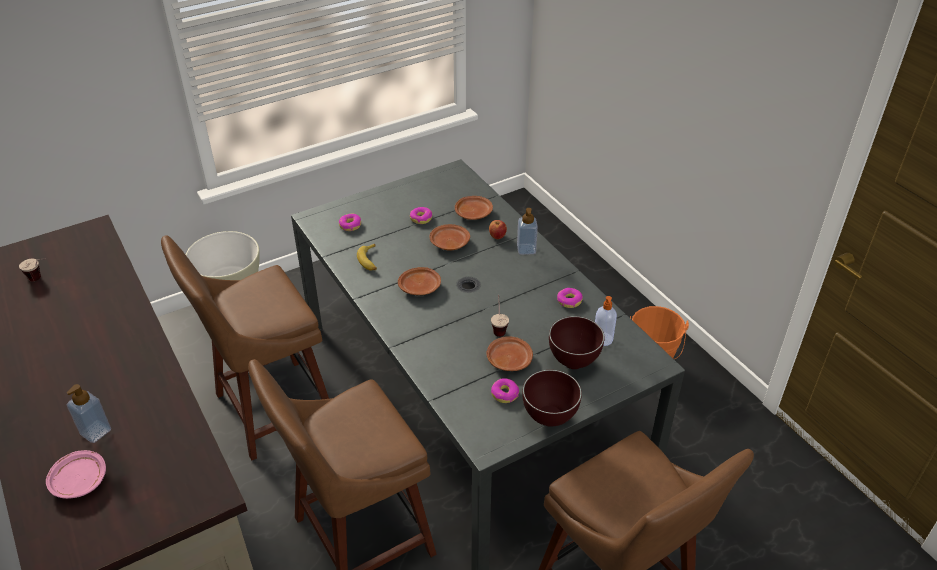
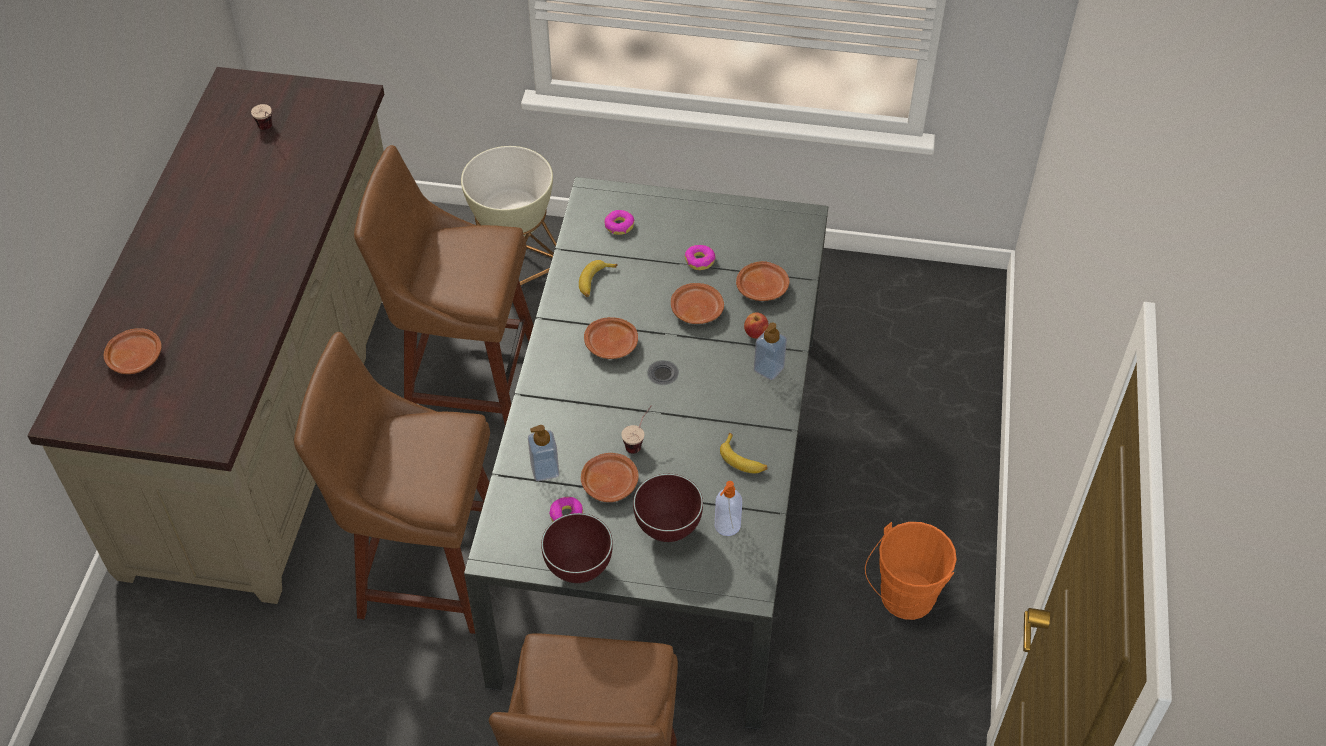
camera: 40 degrees right, 10 degrees up
pink plate [46,450,106,499] -> brown plate [104,328,162,374]
soap dispenser [67,384,111,443] -> soap dispenser moved to [528,425,559,481]
donut [557,288,583,308] -> banana [720,433,768,473]

